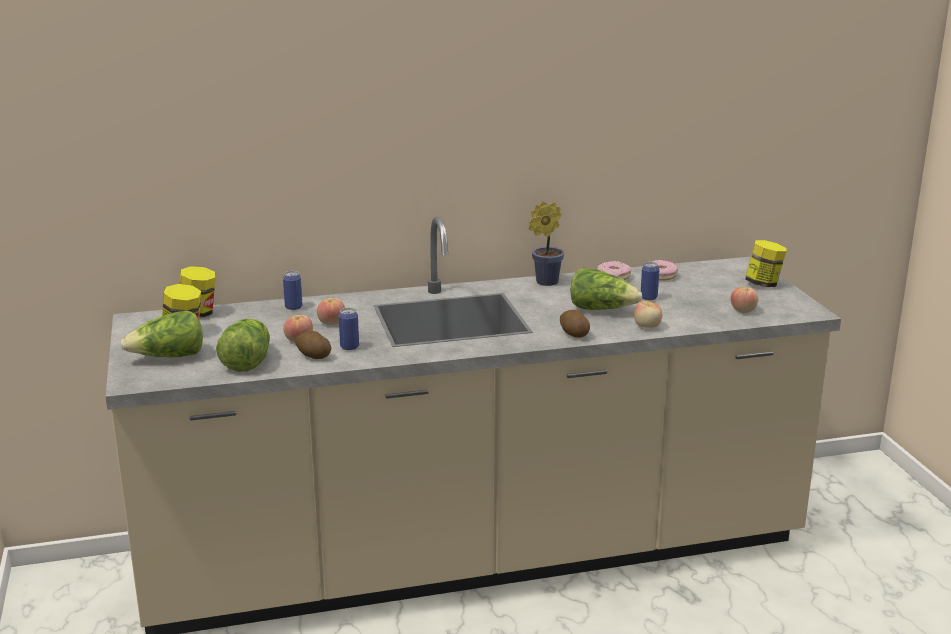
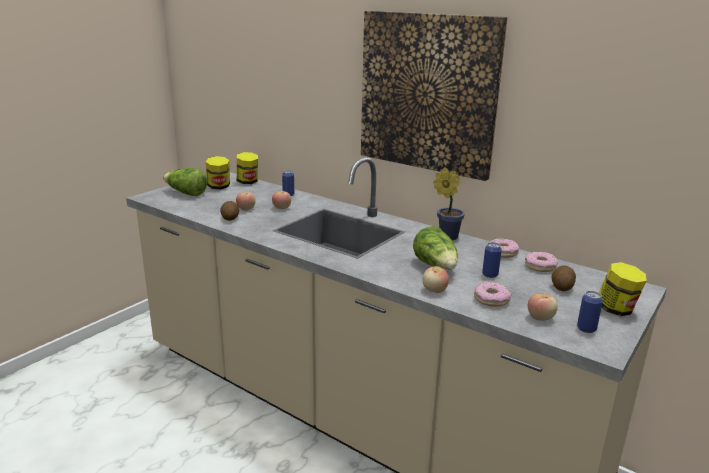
camera: 50 degrees right, 0 degrees up
lettuce [216,318,270,372] -> none
can [339,308,359,350] -> can moved to [577,291,603,333]
potato [560,310,590,338] -> potato moved to [551,265,576,291]
none -> picture [361,11,508,181]
none -> donut [474,282,511,307]

